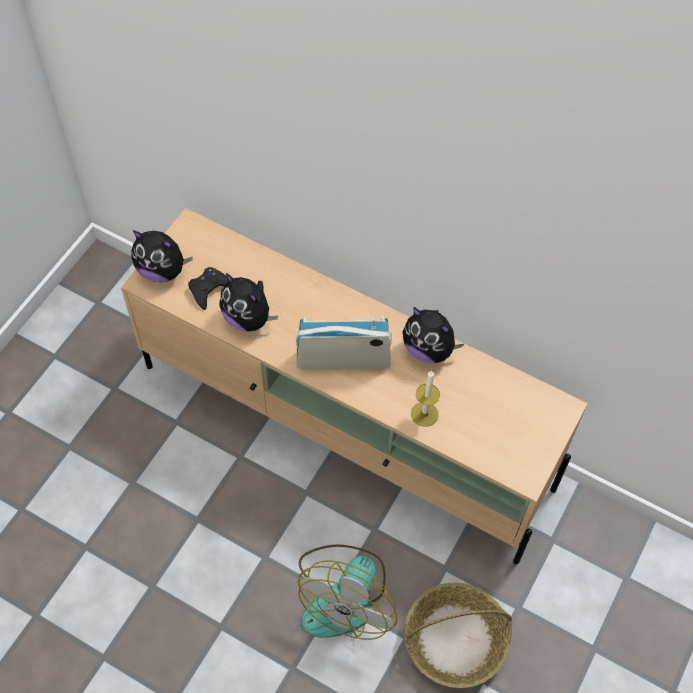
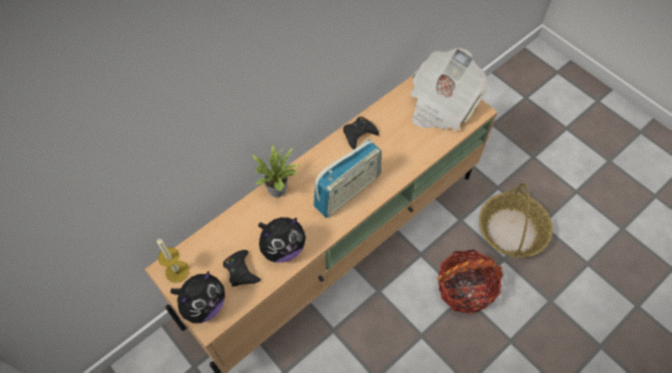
camera: 70 degrees left, 0 degrees up
radio [296,316,392,370] -> radio turned 150 degrees counterclockwise [313,139,381,218]
fan [298,544,397,640] -> basket [438,249,503,314]
plush toy [403,307,464,363] -> black game controller [343,117,379,150]
candle [411,371,440,427] -> candle moved to [157,239,189,283]
none -> potted plant [251,145,300,197]
none -> newspaper [410,48,487,131]

